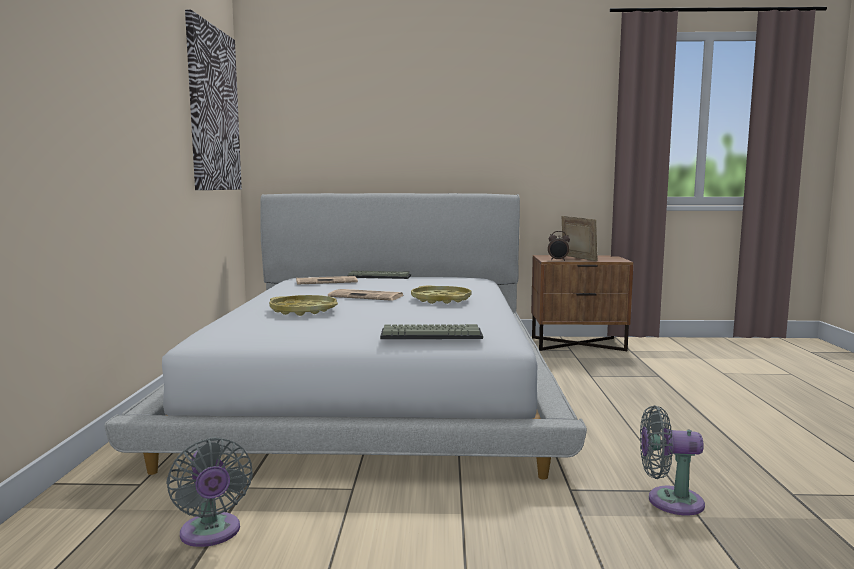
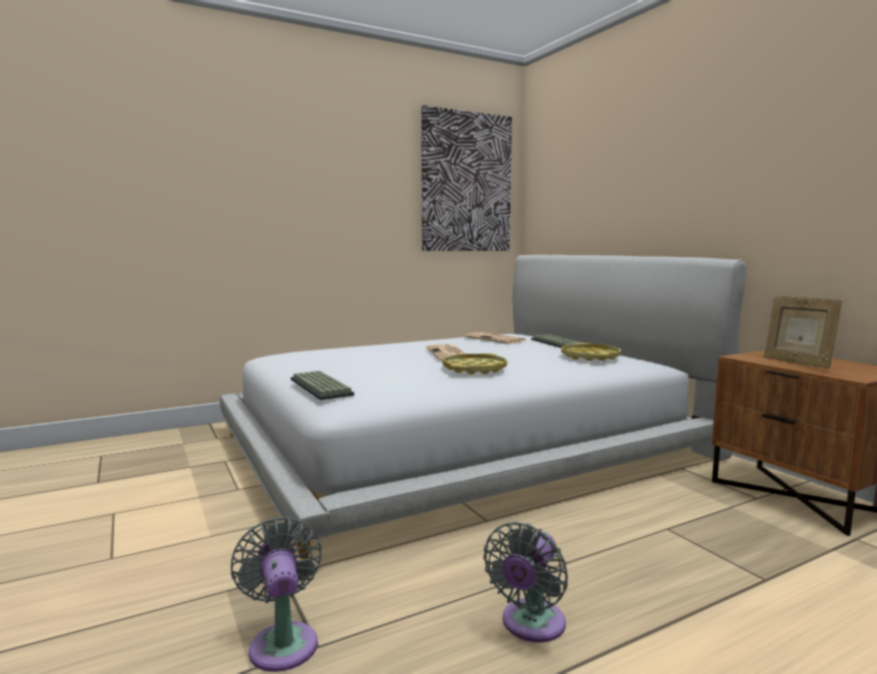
camera: 60 degrees right, 0 degrees up
grey fan [166,437,253,547] -> grey fan moved to [483,522,568,643]
yellow tray [269,295,338,316] -> yellow tray moved to [561,343,621,361]
alarm clock [548,231,570,261] -> none
picture frame [561,216,597,261] -> picture frame turned 135 degrees clockwise [764,296,842,368]

